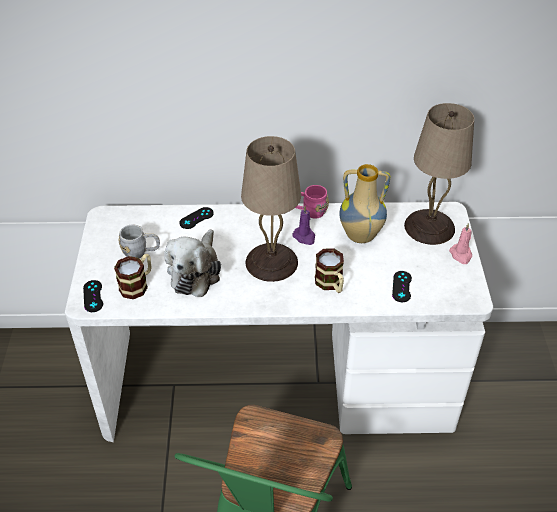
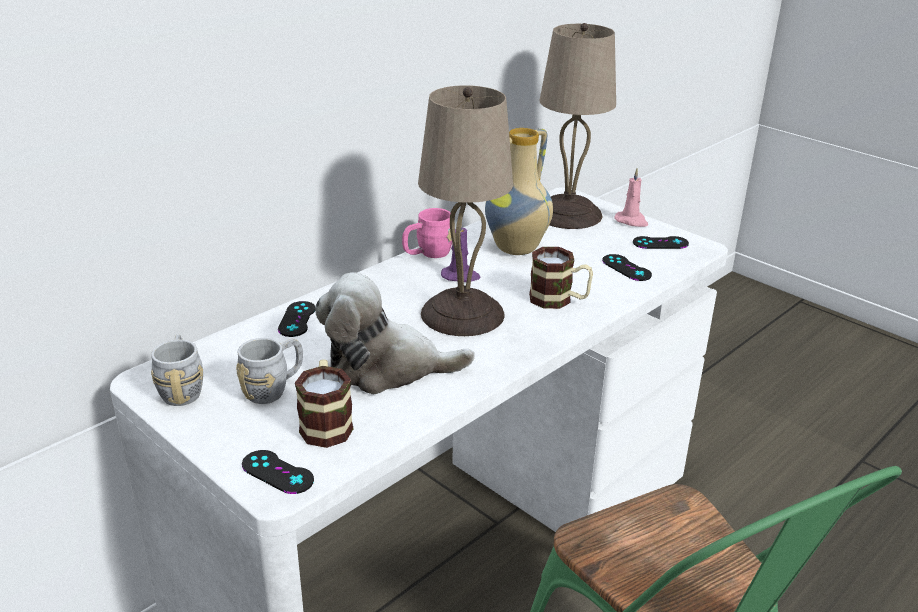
camera: 45 degrees left, 15 degrees down
plush toy [164,229,221,297] -> plush toy turned 120 degrees clockwise [315,272,475,394]
none -> grey mug [151,335,203,406]
none -> black game controller [633,236,689,249]

